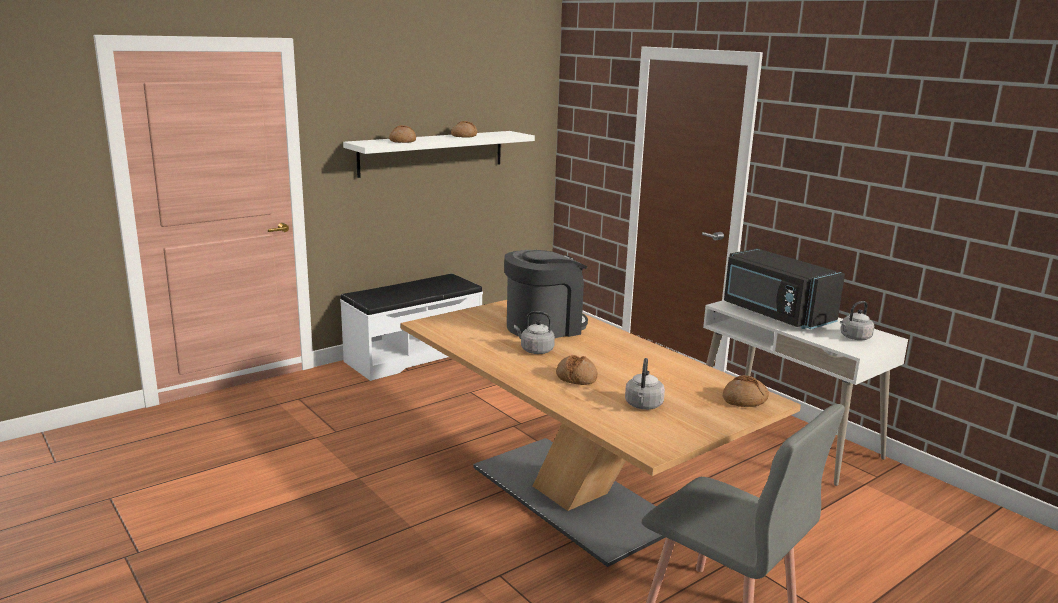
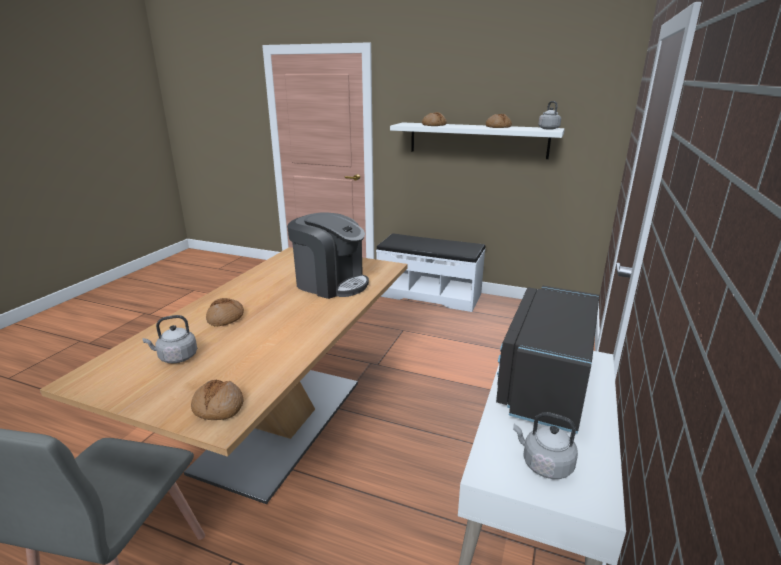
camera: 60 degrees right, 5 degrees up
grey kettle [514,311,555,354] -> grey kettle moved to [538,101,561,130]

